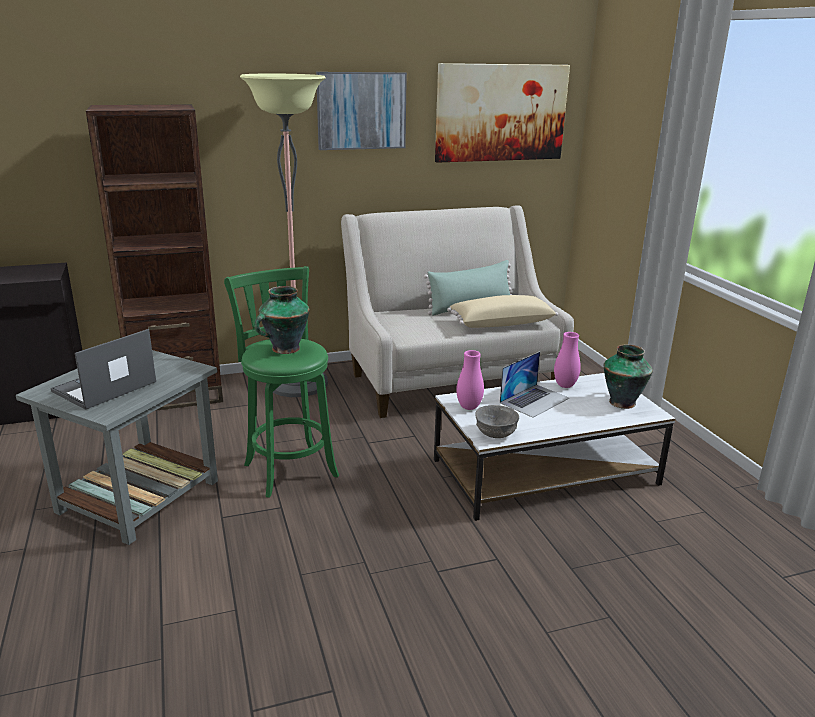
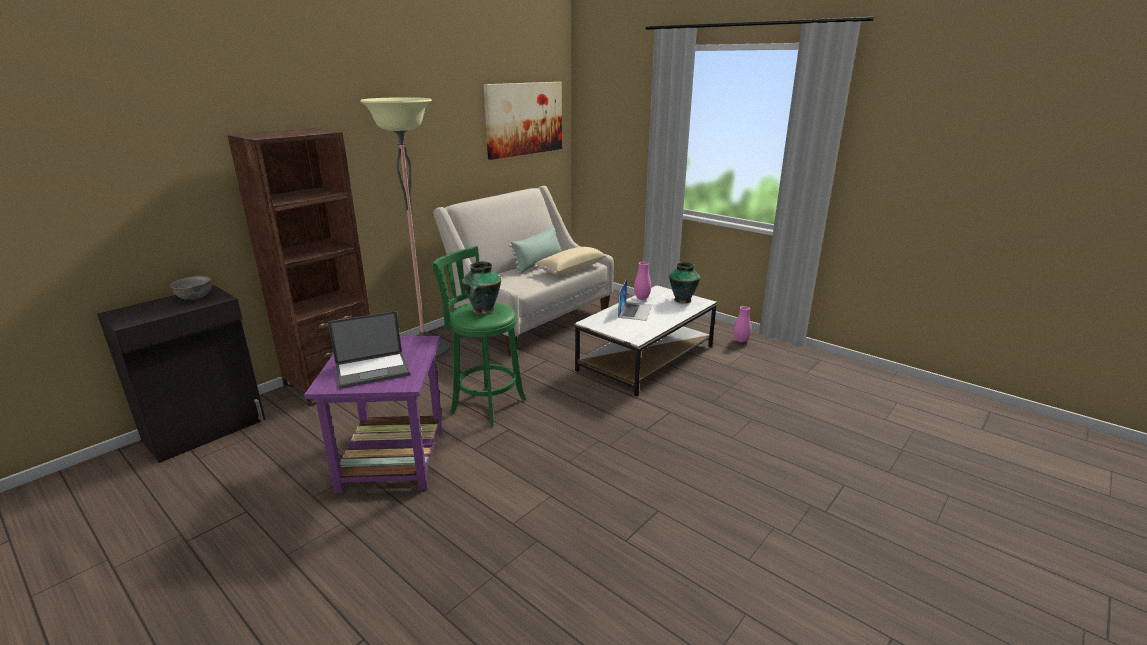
camera: 30 degrees left, 0 degrees up
grey side table [16,350,218,545] -> purple side table [304,336,443,493]
laptop [51,329,156,410] -> laptop turned 120 degrees counterclockwise [328,311,410,389]
picture [316,72,407,150] -> none
pink vase [456,350,484,410] -> pink vase moved to [734,306,751,342]
grey bowl [475,405,519,438] -> grey bowl moved to [170,276,211,300]

